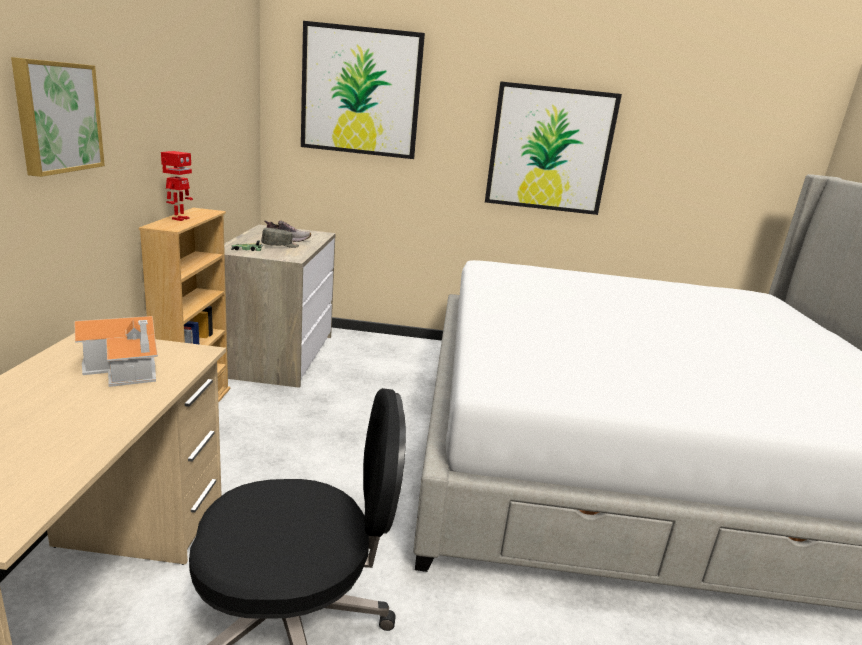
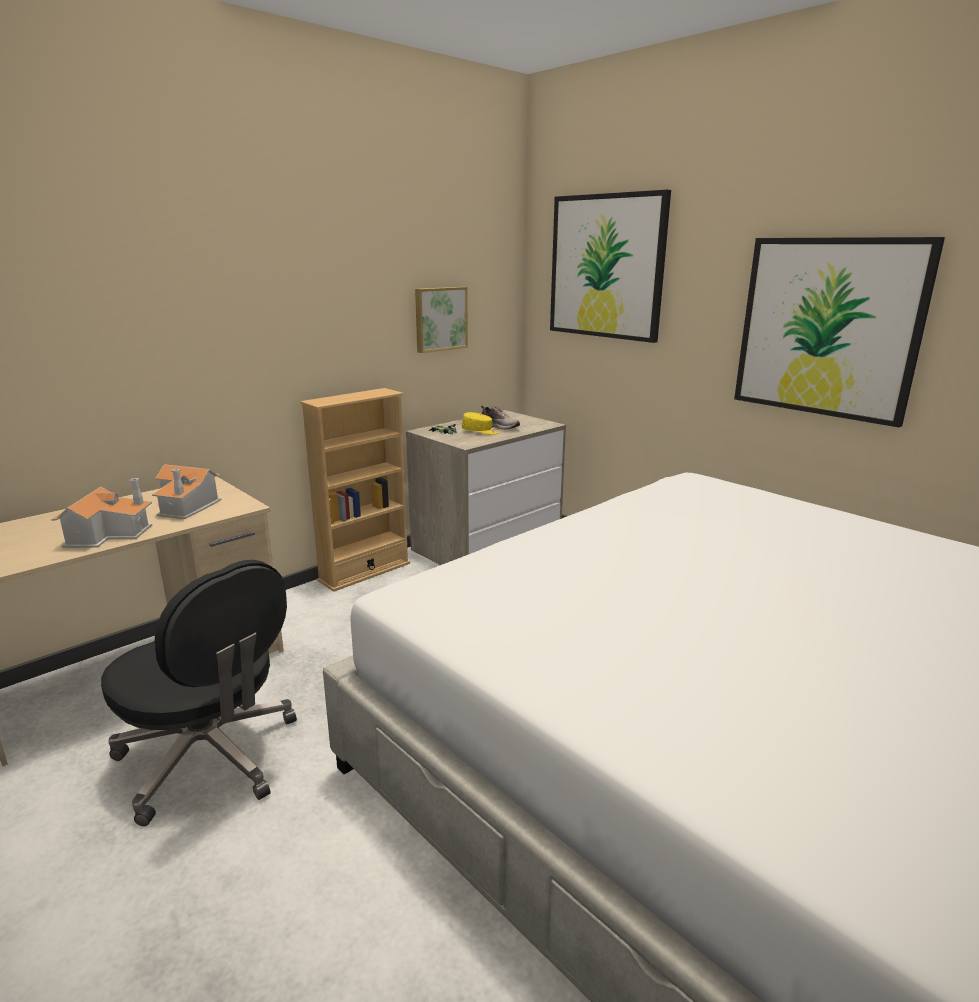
camera: 45 degrees right, 0 degrees up
picture [11,57,105,177] -> picture moved to [415,287,468,353]
toy robot [161,151,193,221] -> none
grey cap [261,228,299,248] -> yellow cap [462,412,499,435]
none -> toy house [51,478,152,548]

